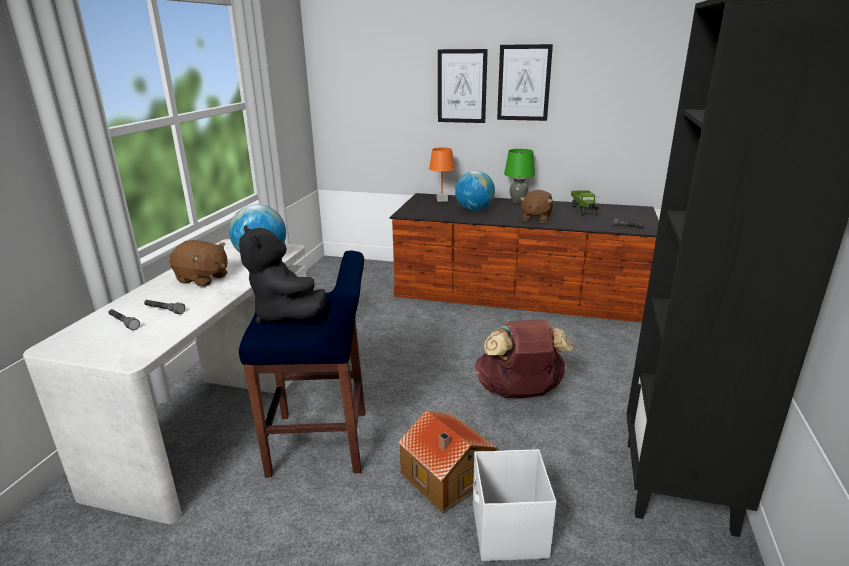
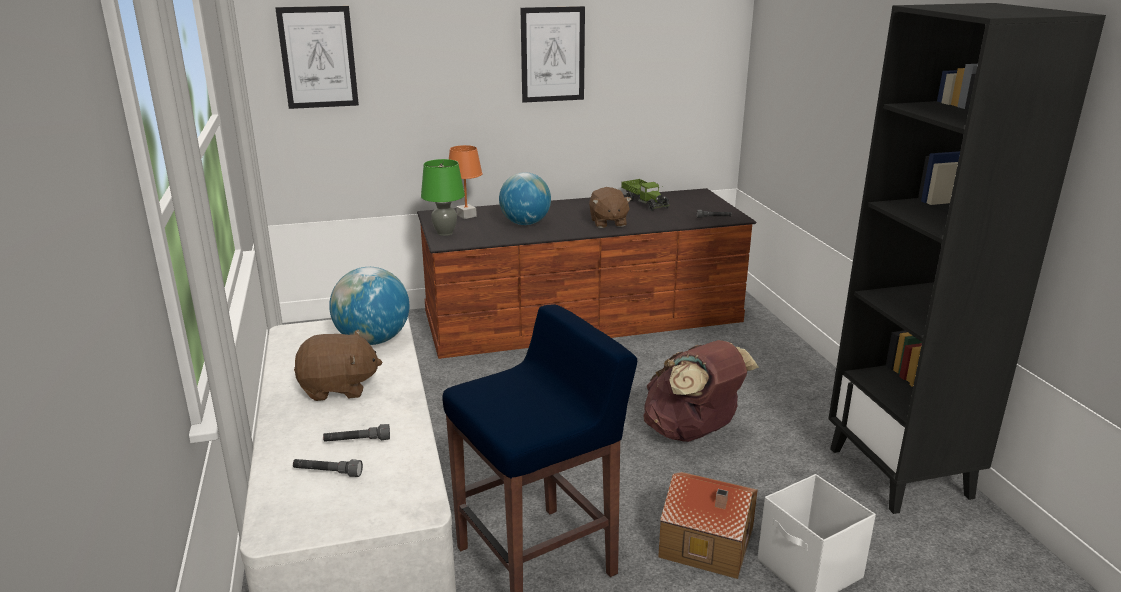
camera: 30 degrees left, 0 degrees up
black plush toy [239,225,326,324] -> none
picture [438,49,488,123] -> picture moved to [275,6,359,109]
green table lamp [504,149,535,203] -> green table lamp moved to [421,159,465,236]

